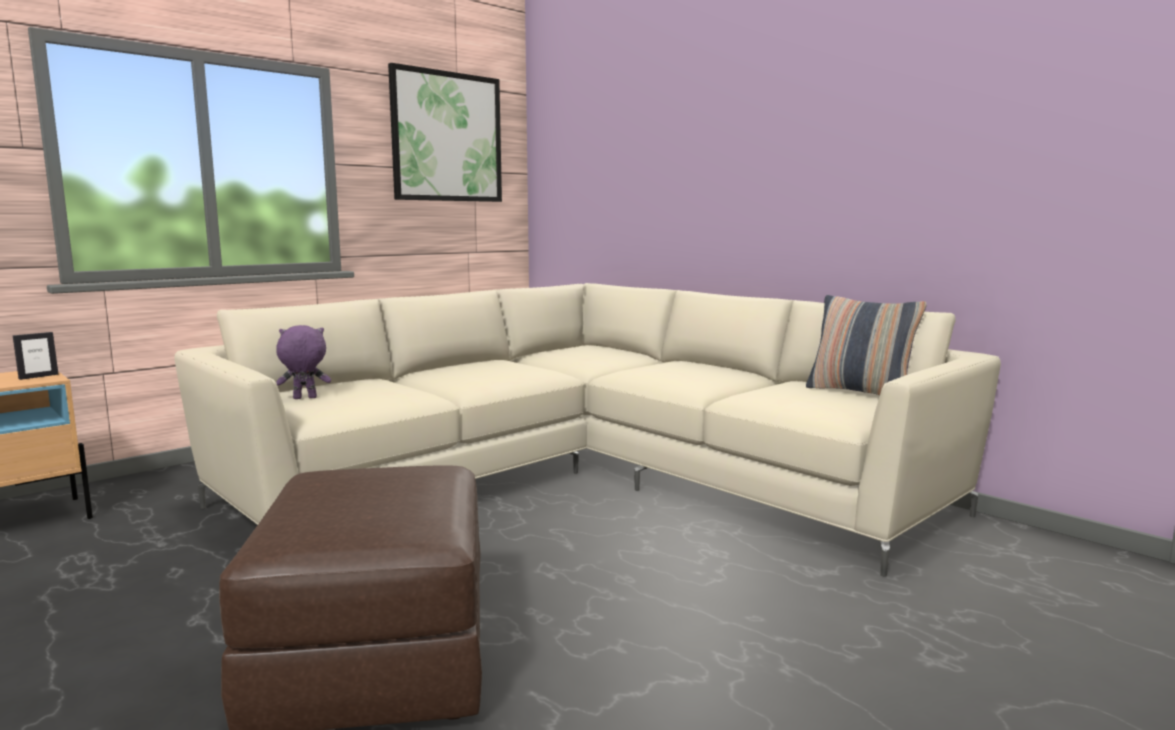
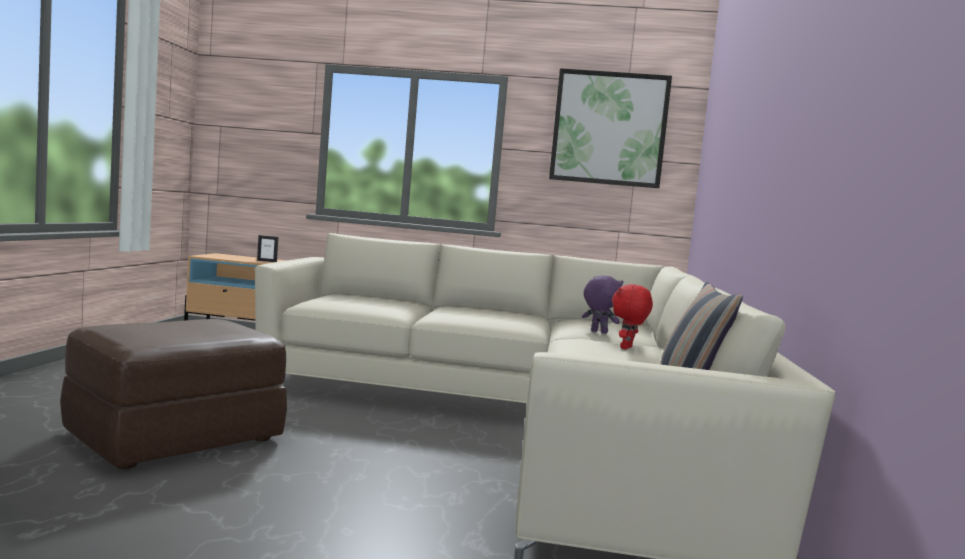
camera: 50 degrees right, 5 degrees down
purple plush toy [276,325,331,399] -> purple plush toy moved to [582,275,624,334]
none -> red plush toy [612,284,653,349]

